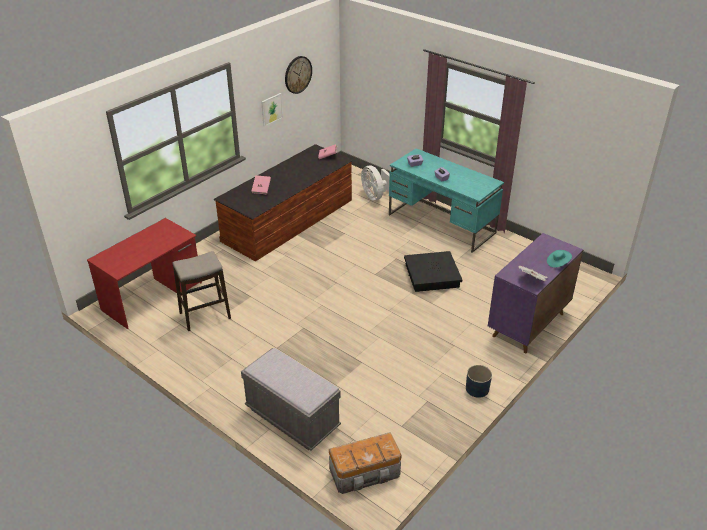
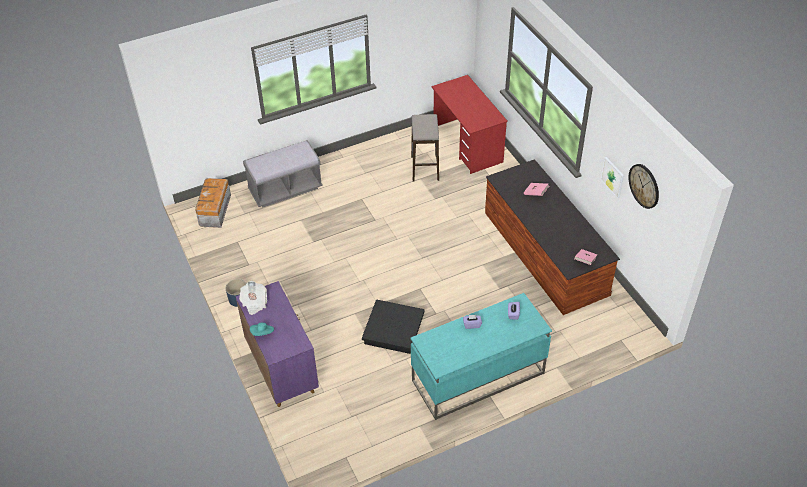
camera: 115 degrees right, 10 degrees up
white fan [361,165,390,200] -> none

